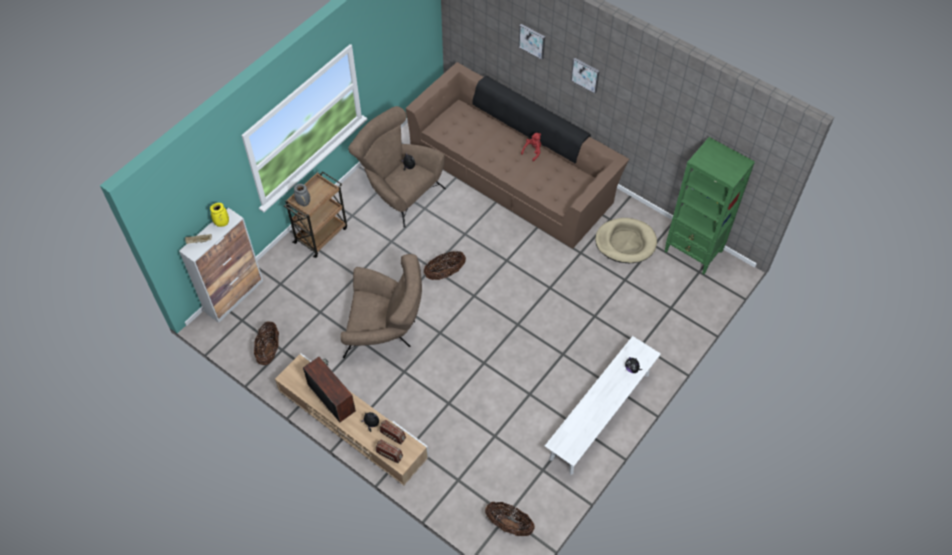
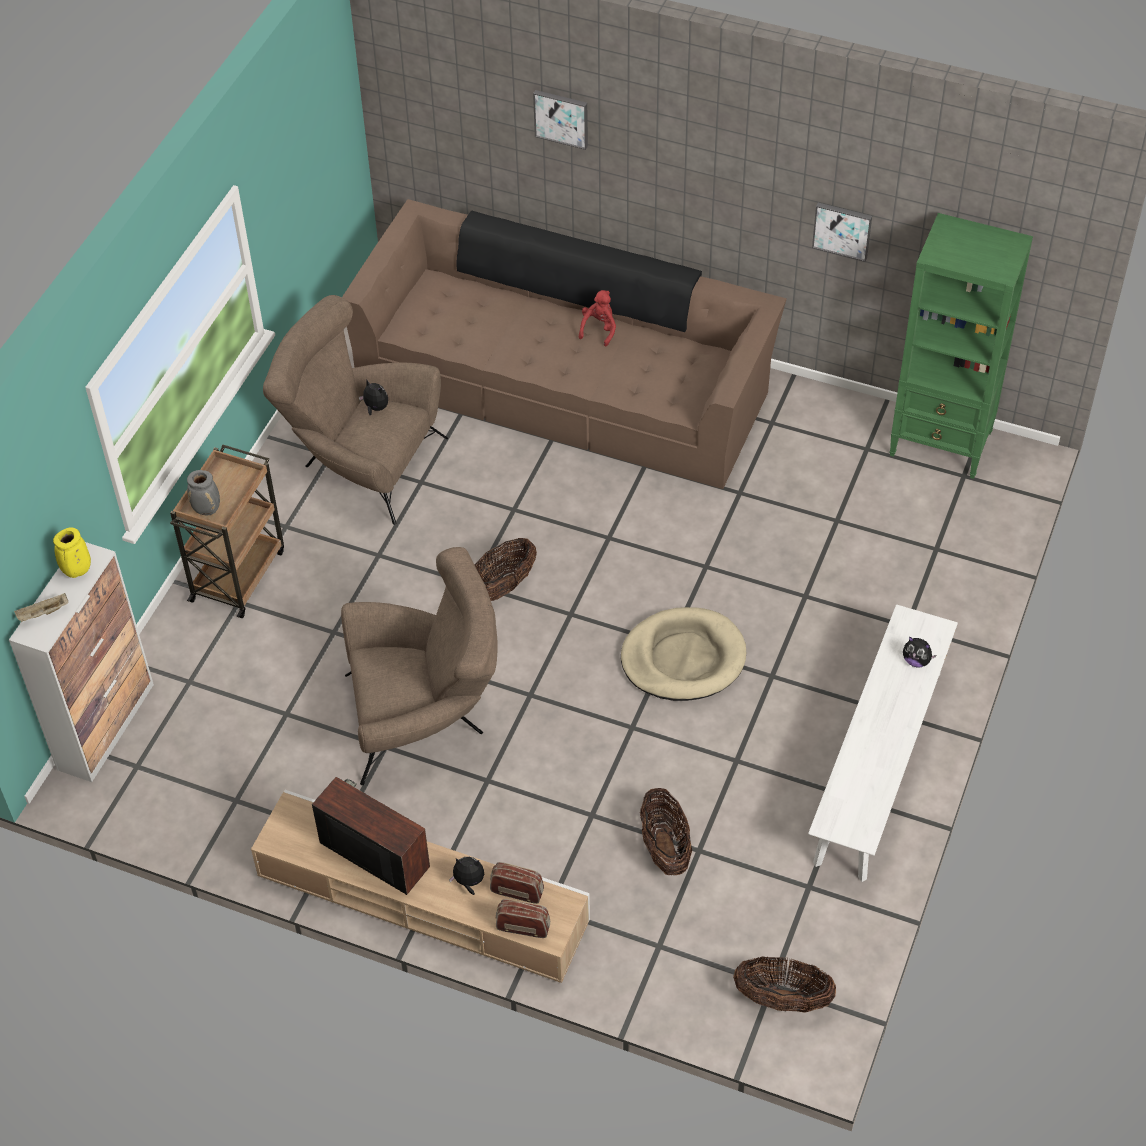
camera: 15 degrees left, 5 degrees down
basket [254,321,279,365] -> basket moved to [640,788,692,875]
picture [571,58,600,94] -> picture moved to [812,203,872,262]
beige dog bed [595,218,657,263] -> beige dog bed moved to [621,607,746,701]

